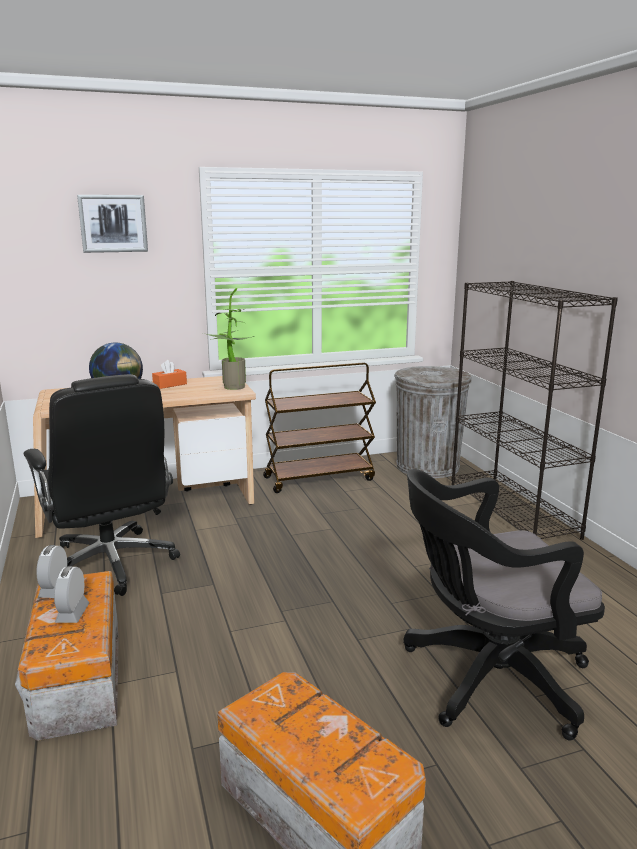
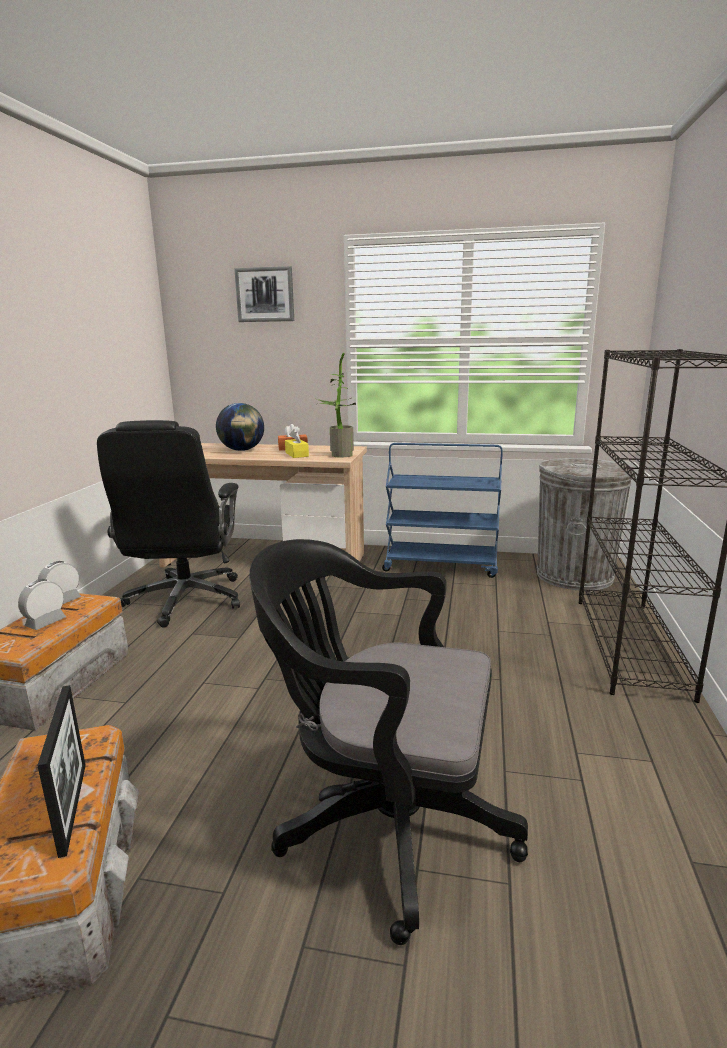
camera: 30 degrees right, 0 degrees up
brown cart [263,363,376,493] -> blue cart [382,443,503,578]
none -> picture frame [37,685,86,858]
none -> yellow tissue box [285,429,309,458]

